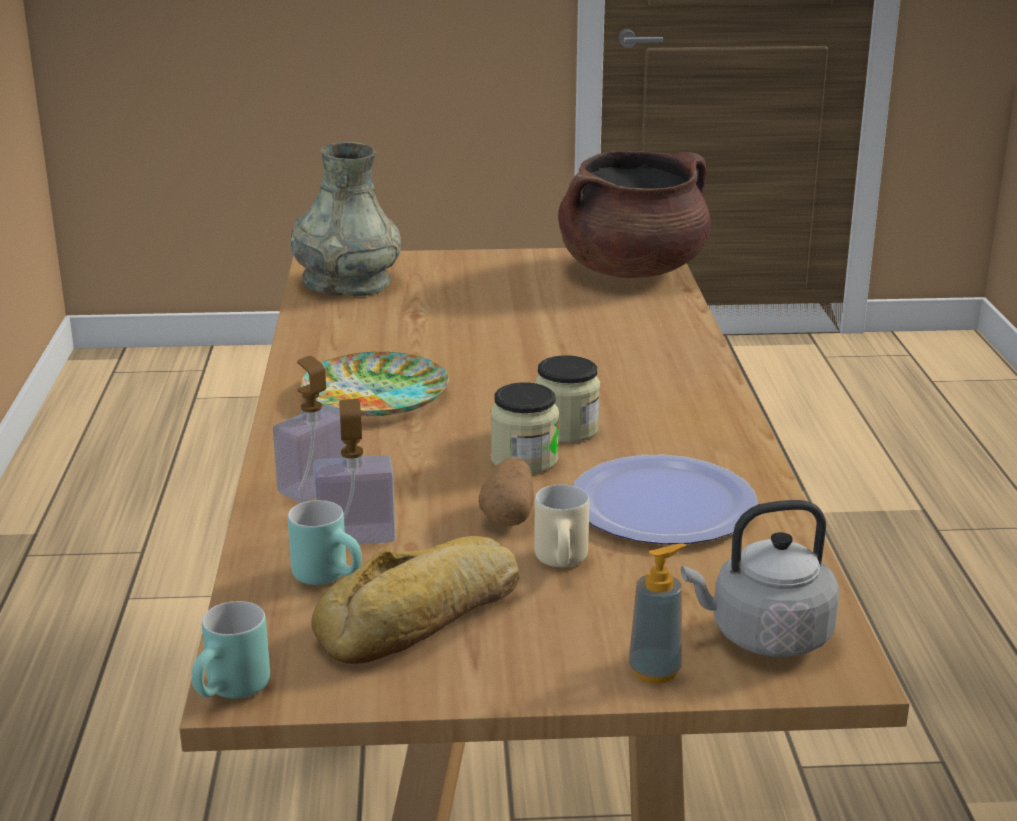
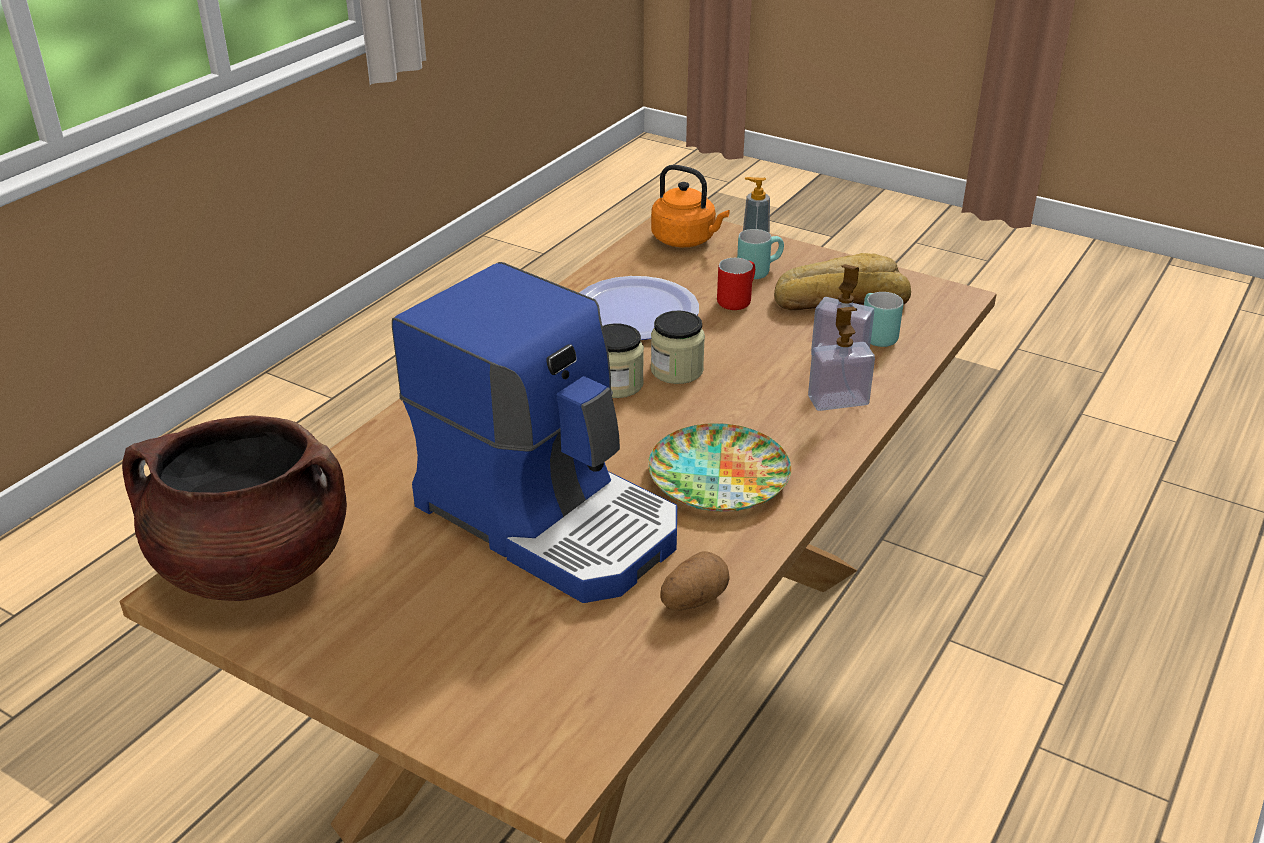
camera: 145 degrees left, 10 degrees up
turquoise mug [191,601,270,699] -> turquoise mug moved to [737,229,784,279]
grey vase [291,142,401,296] -> none
potato [479,458,534,526] -> potato moved to [661,551,730,611]
beige mug [534,484,589,567] -> red mug [717,258,755,310]
grey kettle [681,500,840,657] -> orange kettle [651,165,730,247]
none -> coffee machine [392,262,677,603]

